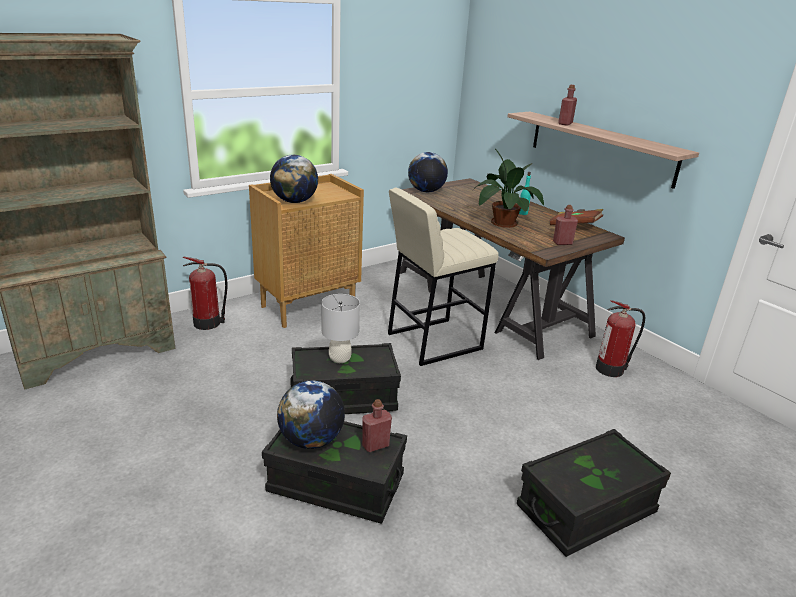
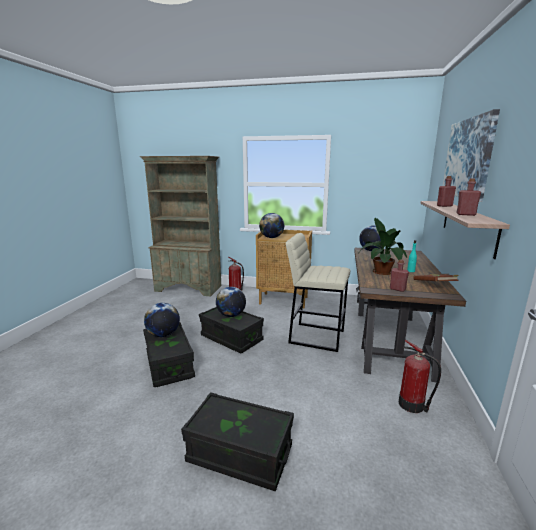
camera: 50 degrees right, 10 degrees down
grey table lamp [322,294,360,363] -> globe [216,287,246,317]
red bottle [362,399,392,452] -> red bottle moved to [456,178,481,216]
none -> picture [443,109,500,202]

